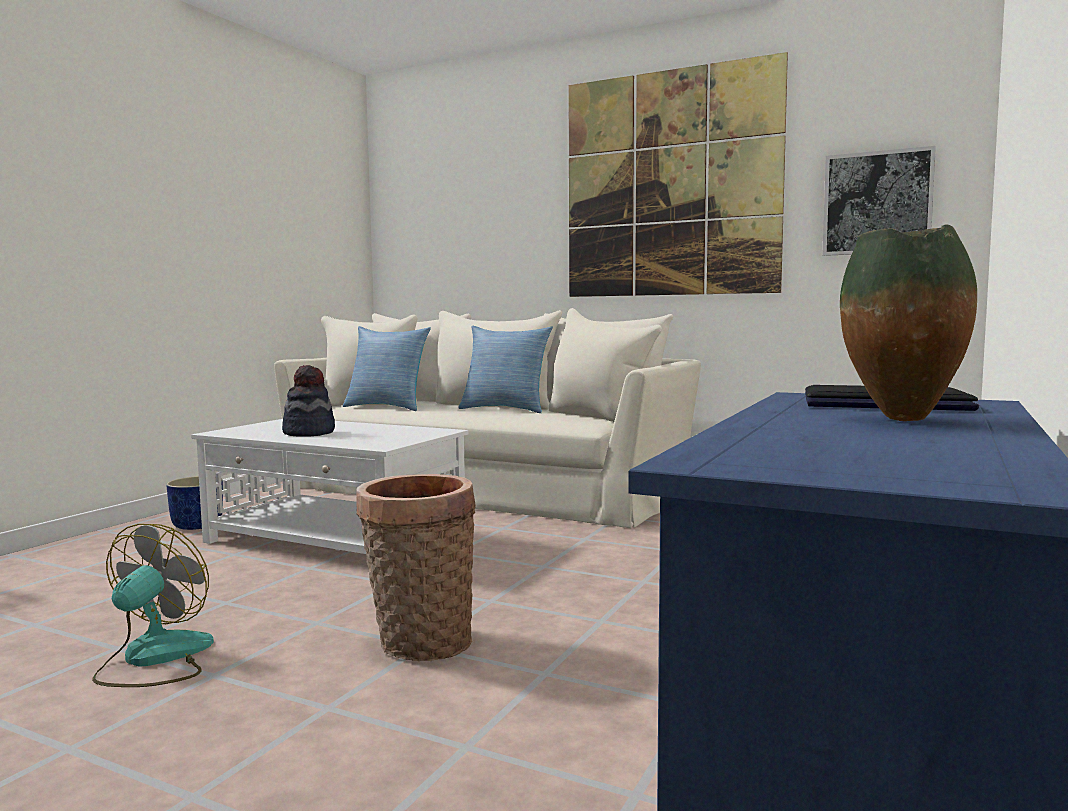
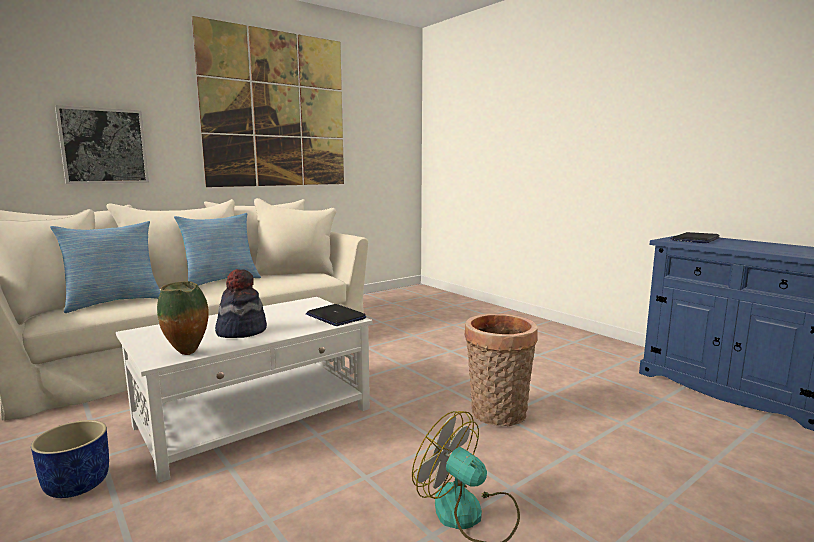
camera: 65 degrees left, 5 degrees up
picture [822,146,936,256] -> picture moved to [55,105,149,184]
vase [840,225,977,421] -> vase moved to [157,281,209,355]
none -> laptop [306,304,366,326]

